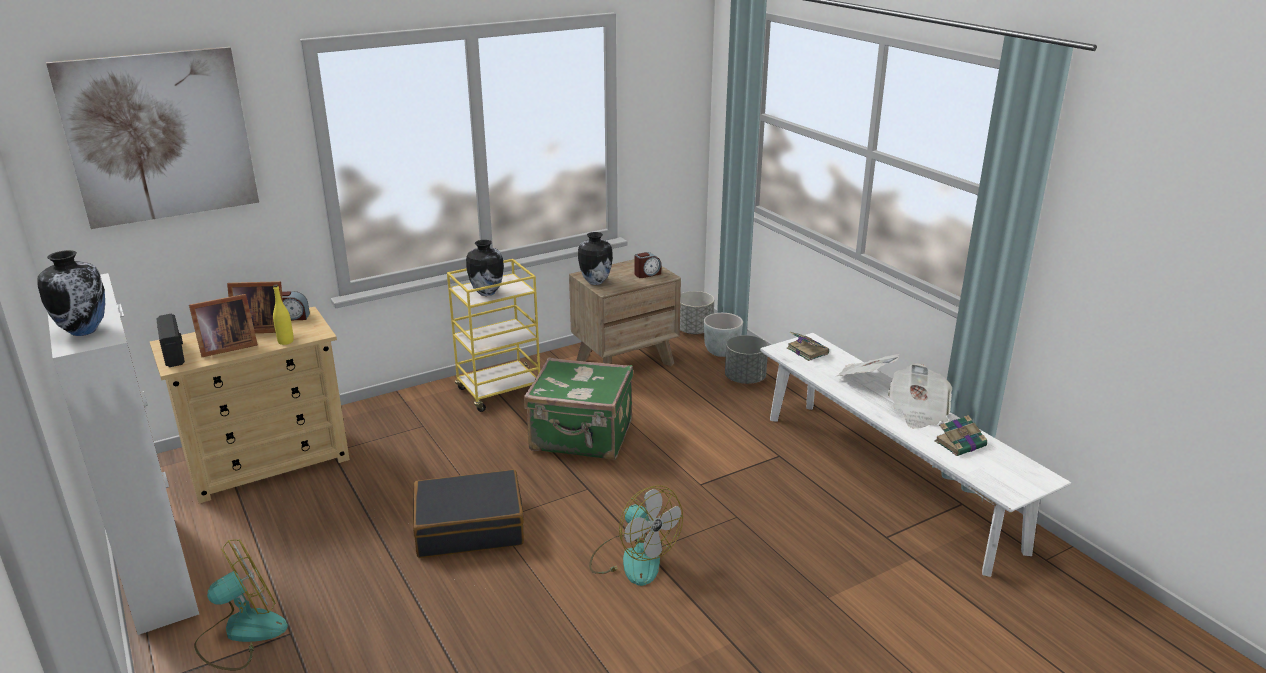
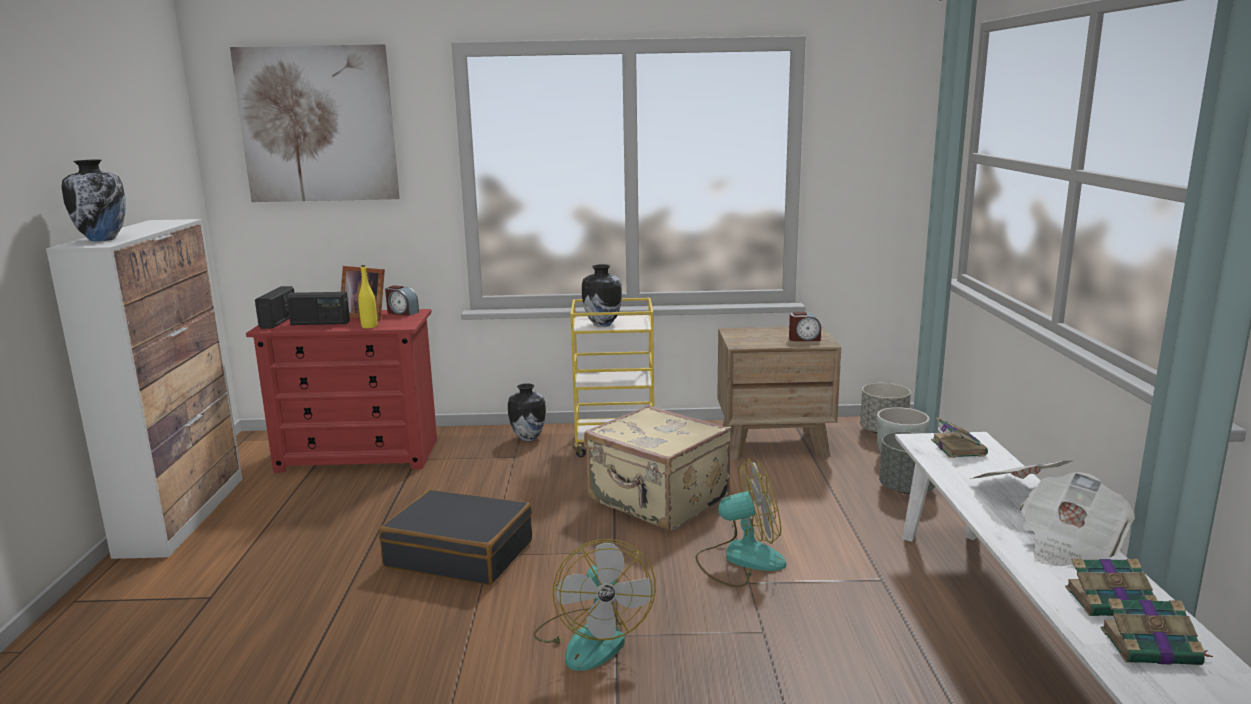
camera: 30 degrees right, 10 degrees down
beige dresser [150,307,350,504] -> red dresser [246,309,437,473]
picture frame [189,294,258,357] -> radio [287,292,350,325]
fan [194,539,288,670] -> fan moved to [695,459,786,587]
green suitcase [524,357,633,460] -> beige suitcase [584,405,732,531]
vase [578,232,613,285] -> vase moved to [508,383,546,441]
none -> book [1101,598,1213,665]

